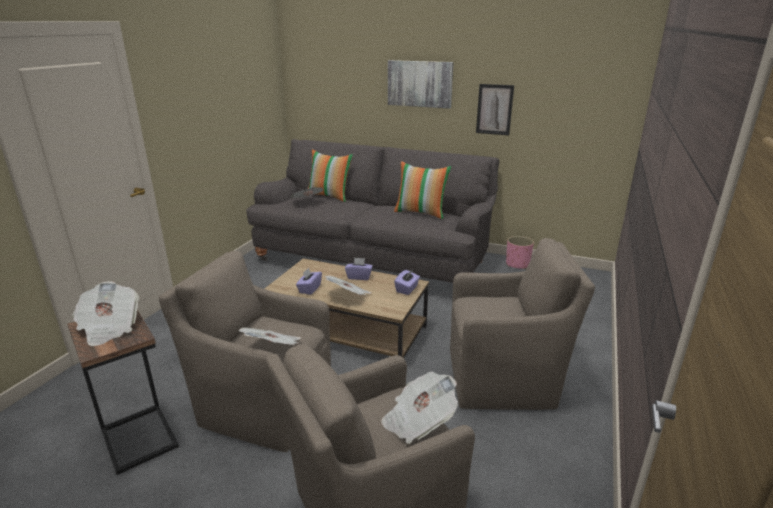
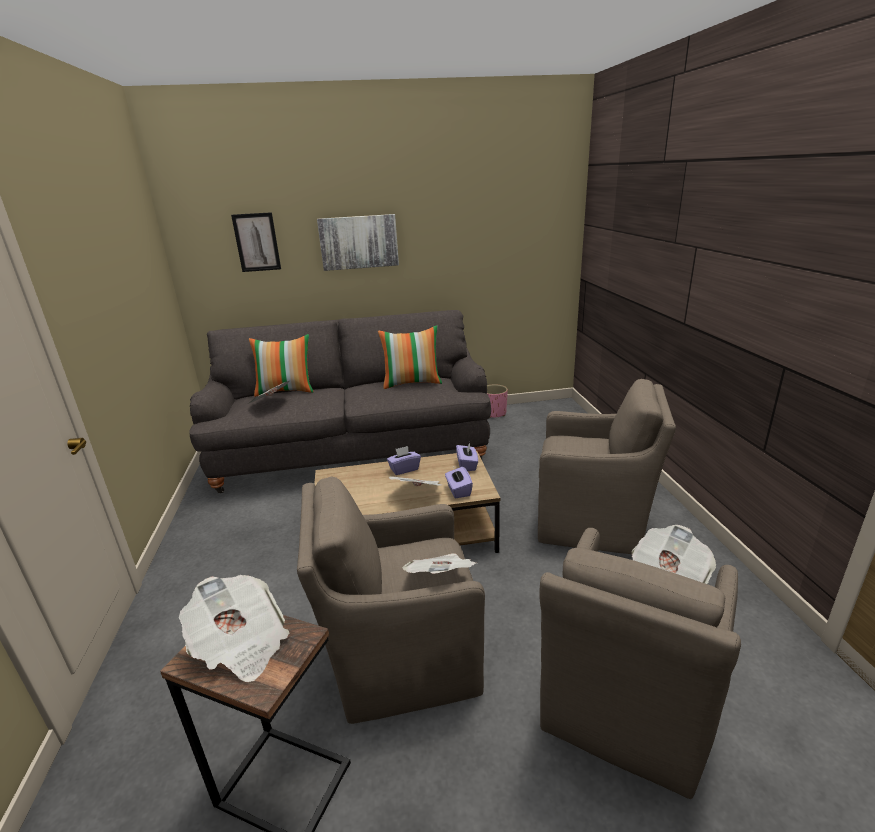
camera: 30 degrees left, 0 degrees up
purple tissue box [296,268,322,295] -> purple tissue box moved to [445,466,473,498]
brown armchair [450,238,595,410] -> brown armchair turned 45 degrees clockwise [538,379,676,554]
picture [476,84,514,135] -> picture moved to [231,212,281,272]

